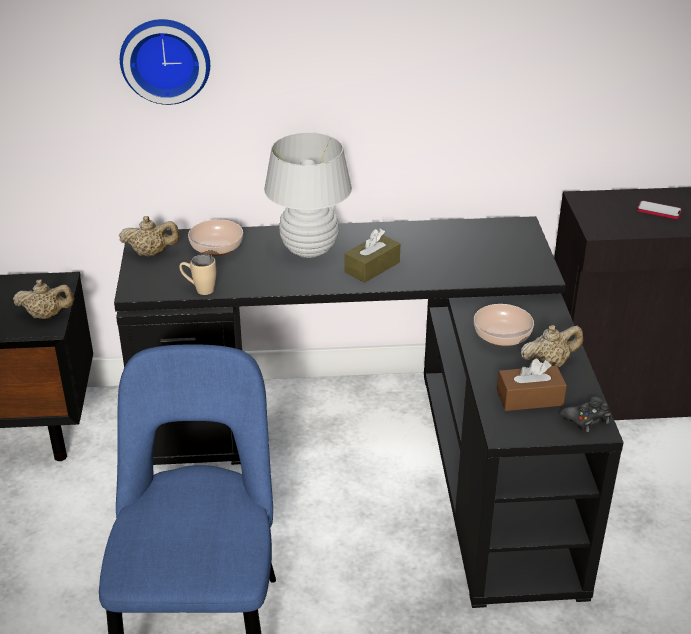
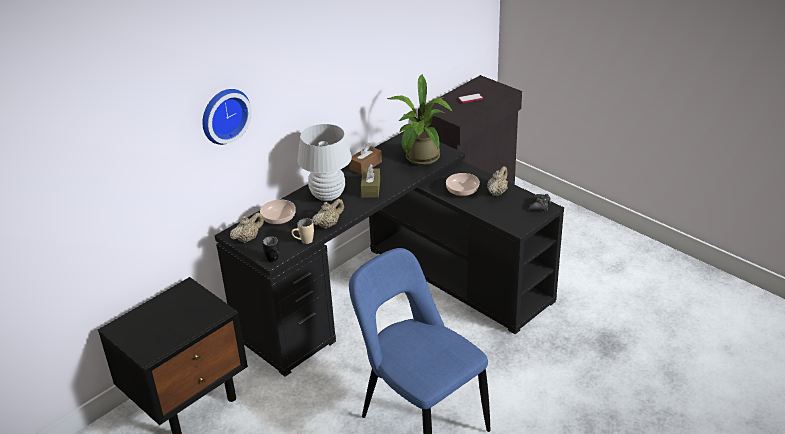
camera: 40 degrees left, 0 degrees up
beige teapot [13,279,74,319] -> beige teapot moved to [312,199,344,229]
brown tissue box [497,359,567,411] -> brown tissue box moved to [349,143,382,175]
none -> black mug [262,236,279,263]
none -> potted plant [387,74,453,165]

